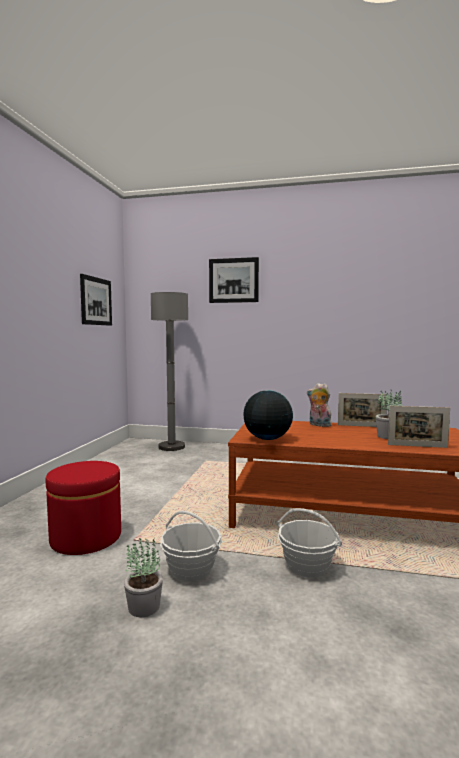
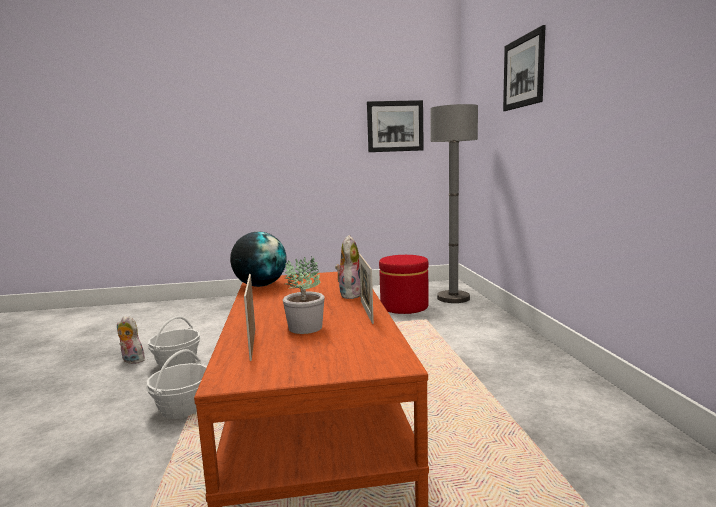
camera: 70 degrees right, 5 degrees up
red ottoman [45,461,121,555] -> red ottoman moved to [379,255,429,314]
potted plant [124,536,163,617] -> plush toy [117,316,145,364]

